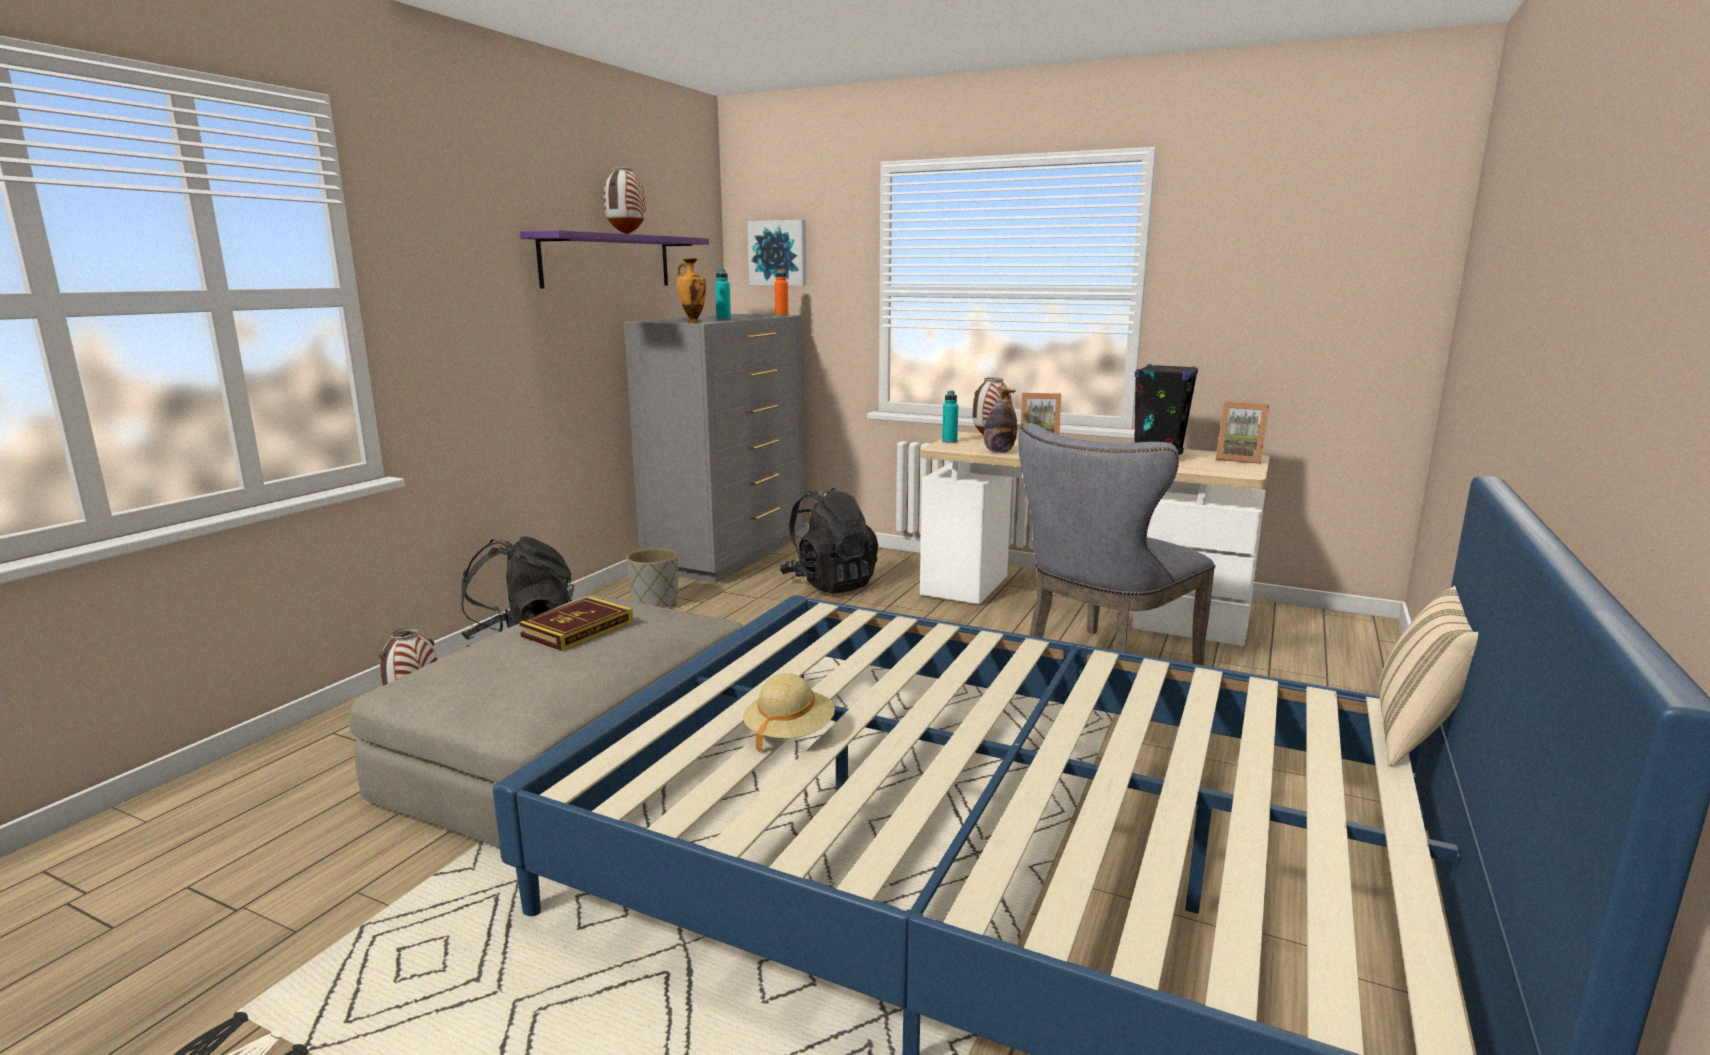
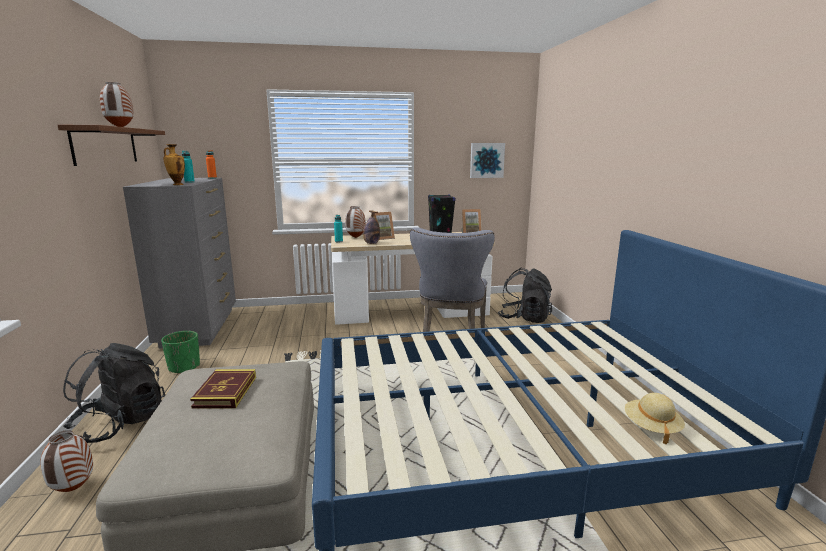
camera: 35 degrees left, 0 degrees up
purple shelf [520,230,709,288] -> brown shelf [58,125,165,166]
grey planter [626,548,678,608] -> green planter [161,331,200,374]
beige hat [743,673,835,752] -> beige hat moved to [625,393,685,444]
picture [748,220,807,286] -> picture moved to [470,143,505,178]
black backpack [780,488,878,594] -> black backpack moved to [498,268,552,323]
beige pillow [1378,586,1478,767] -> none

